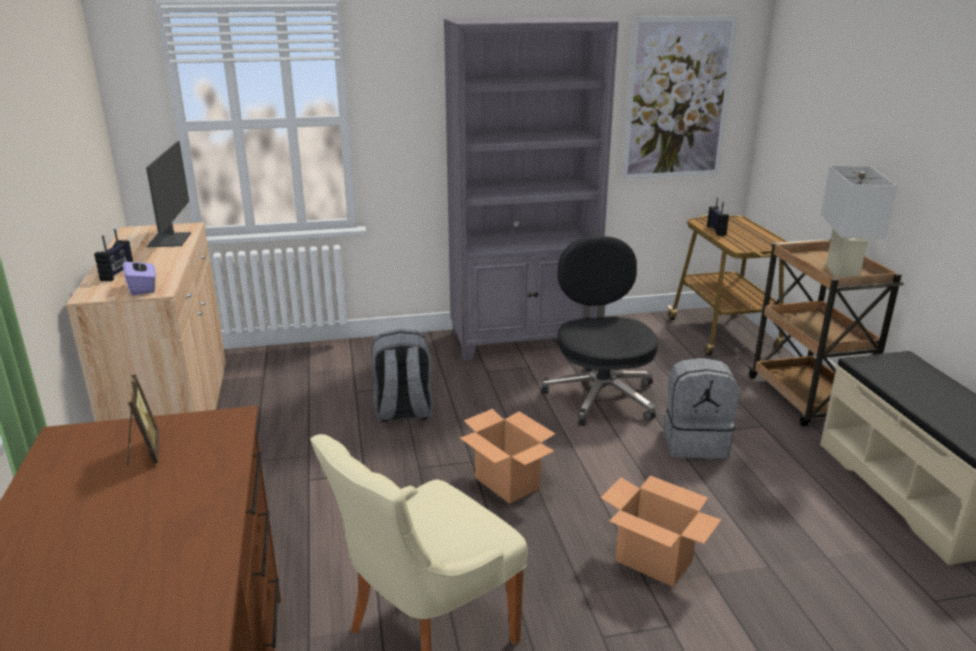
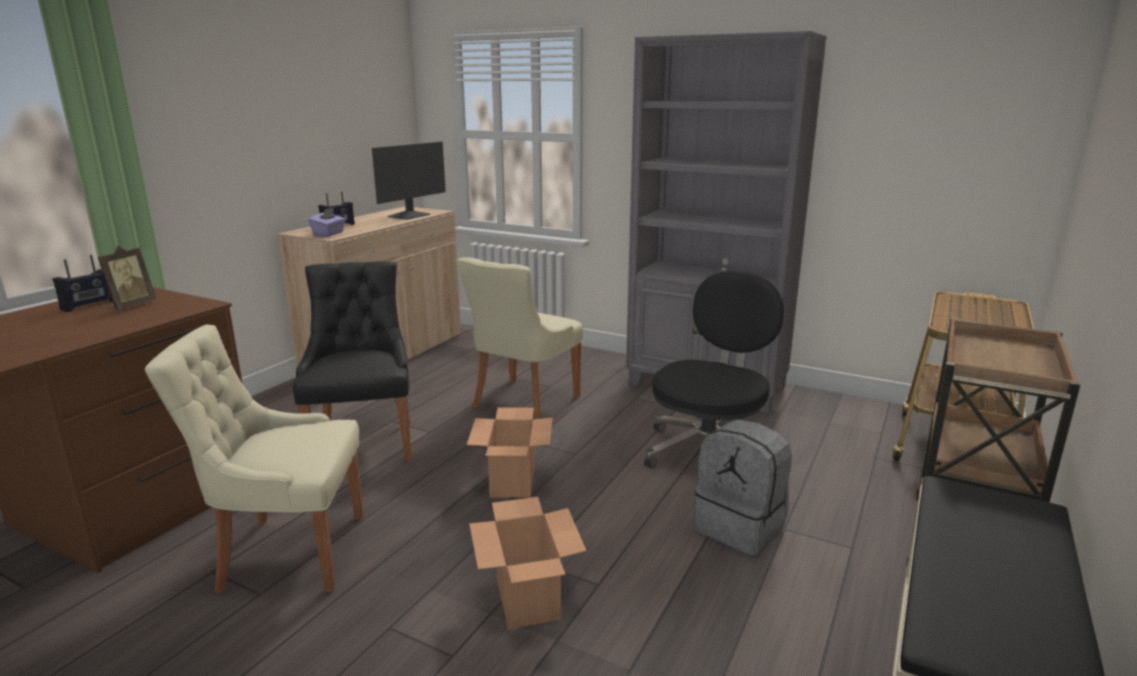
camera: 40 degrees right, 5 degrees down
grey backpack [371,329,433,422] -> beige chair [456,258,583,419]
picture [622,16,738,179] -> none
radio [707,197,729,236] -> radio moved to [52,255,113,312]
white table lamp [821,165,897,278] -> none
none -> black chair [293,261,411,461]

